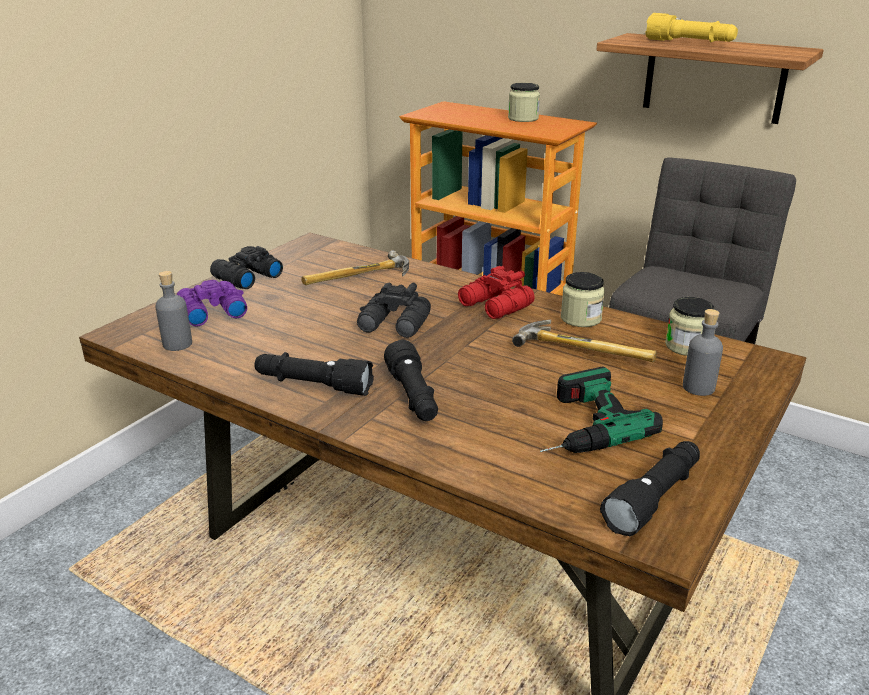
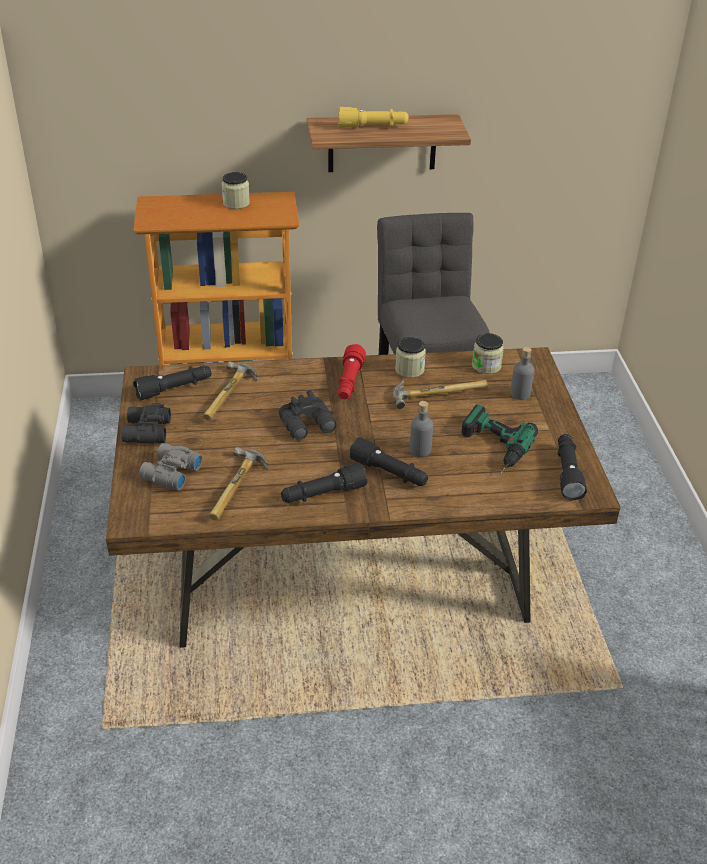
camera: 40 degrees left, 10 degrees up
grey bottle [155,271,192,351] -> grey bottle moved to [410,401,433,457]
purple binoculars [177,280,247,327] -> grey binoculars [139,443,202,490]
red binoculars [458,266,535,319] -> red flashlight [338,344,366,399]
none -> black flashlight [133,366,212,400]
none -> hammer [209,447,268,520]

